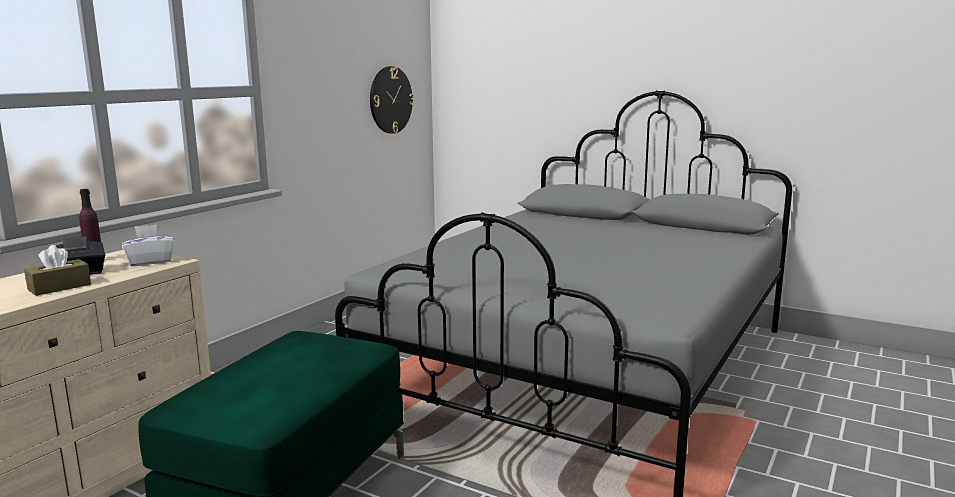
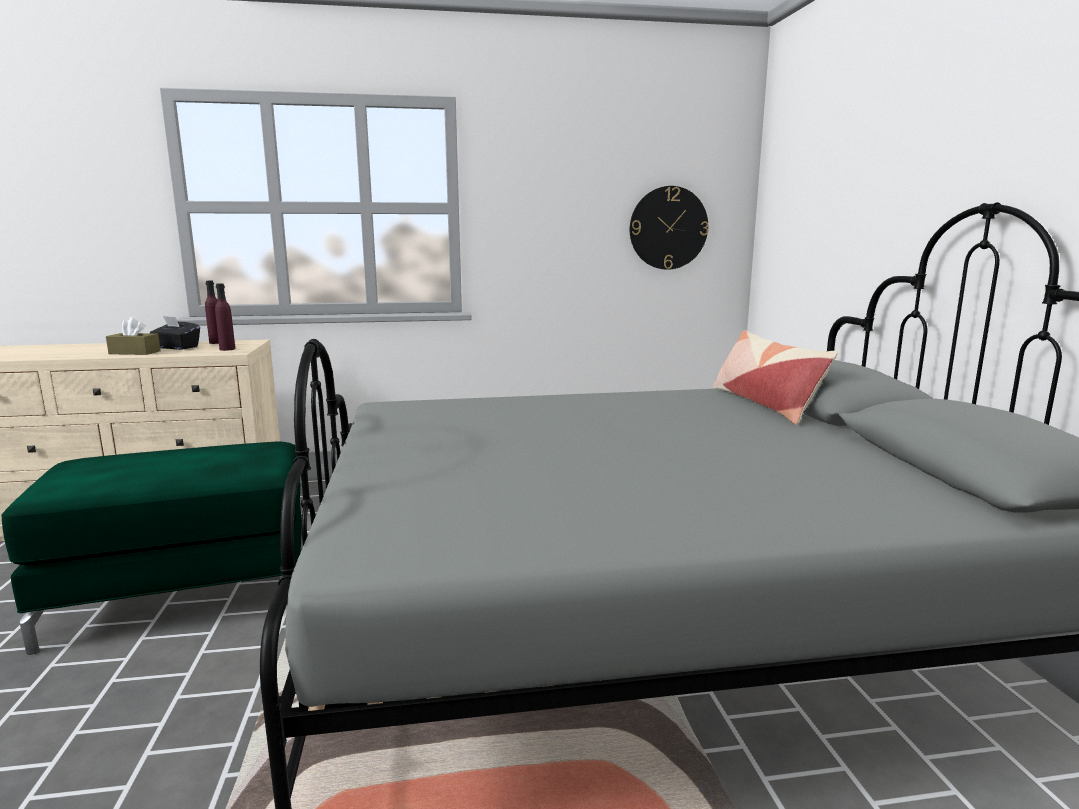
camera: 50 degrees right, 0 degrees up
white tissue box [122,224,174,266] -> purple bottle [215,283,235,351]
none -> pillow [713,330,838,425]

